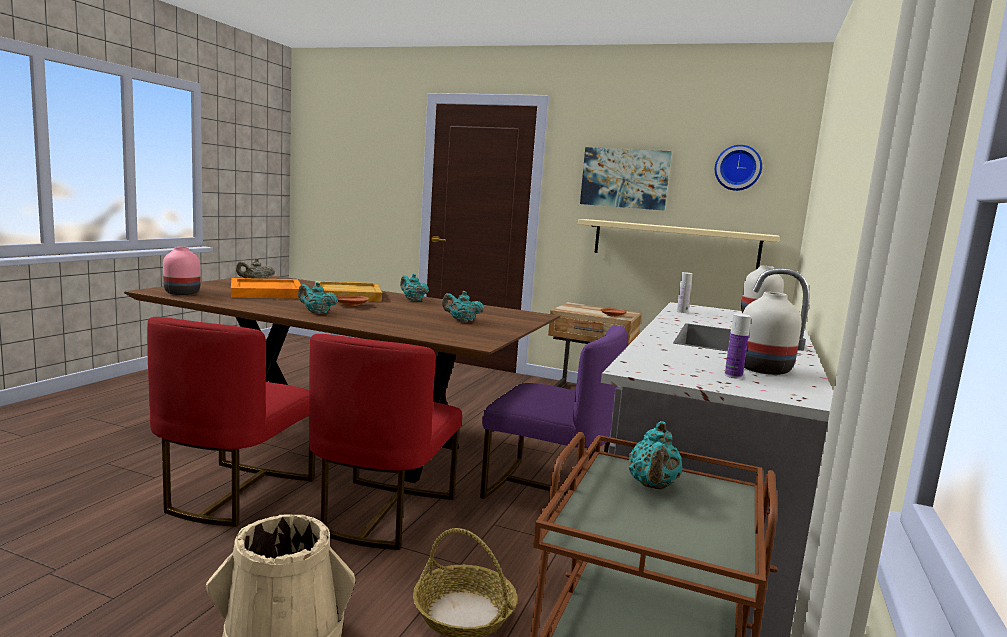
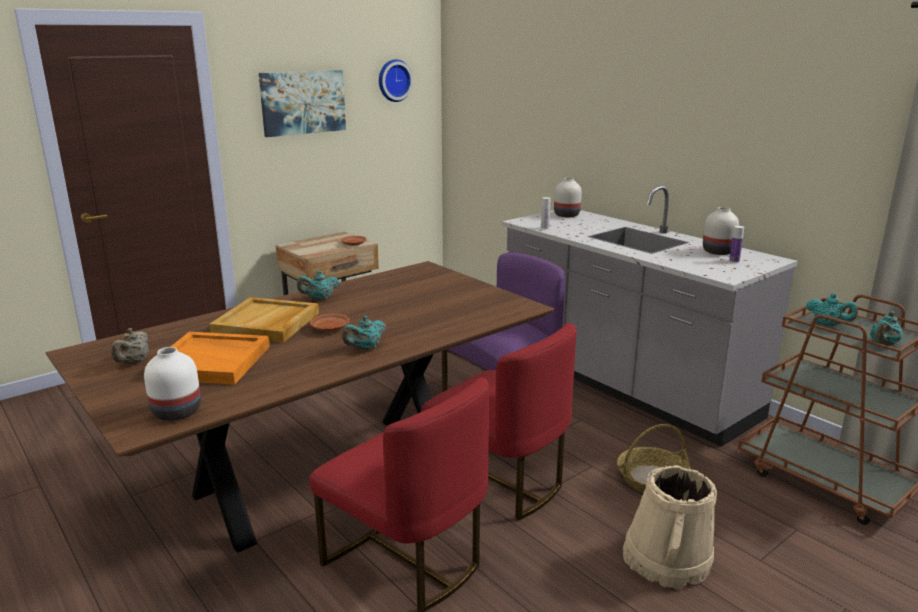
camera: 60 degrees left, 10 degrees up
pink vase [163,247,200,295] -> white vase [144,347,201,421]
turquoise teapot [442,291,484,323] -> turquoise teapot moved to [870,311,903,346]
beige shelf [578,219,780,269] -> none

